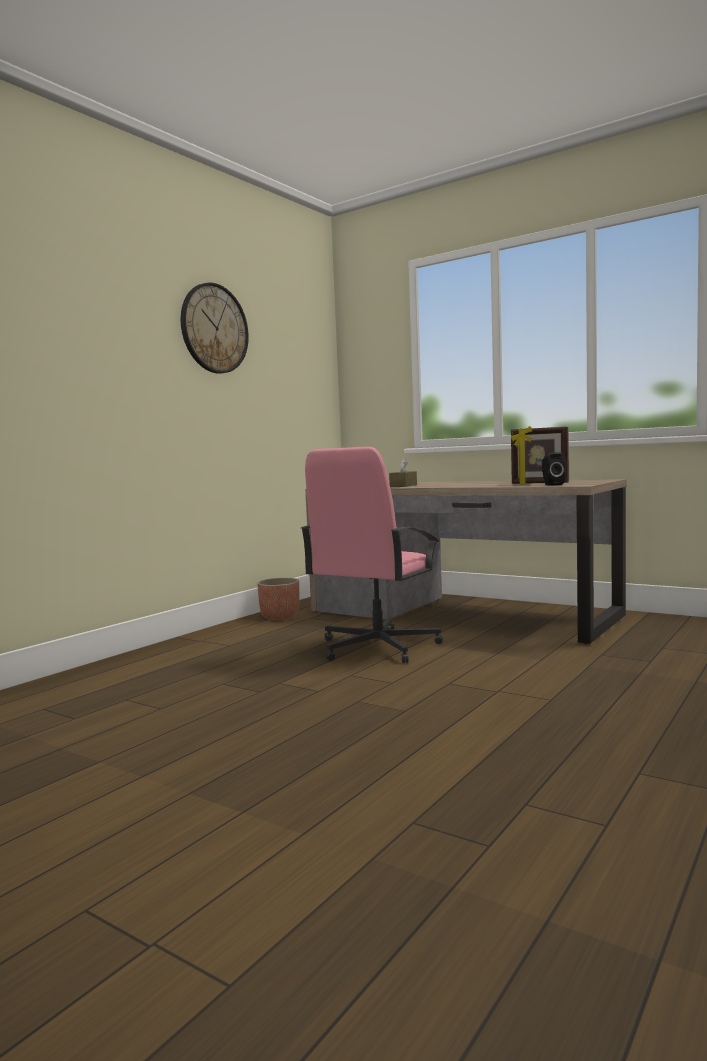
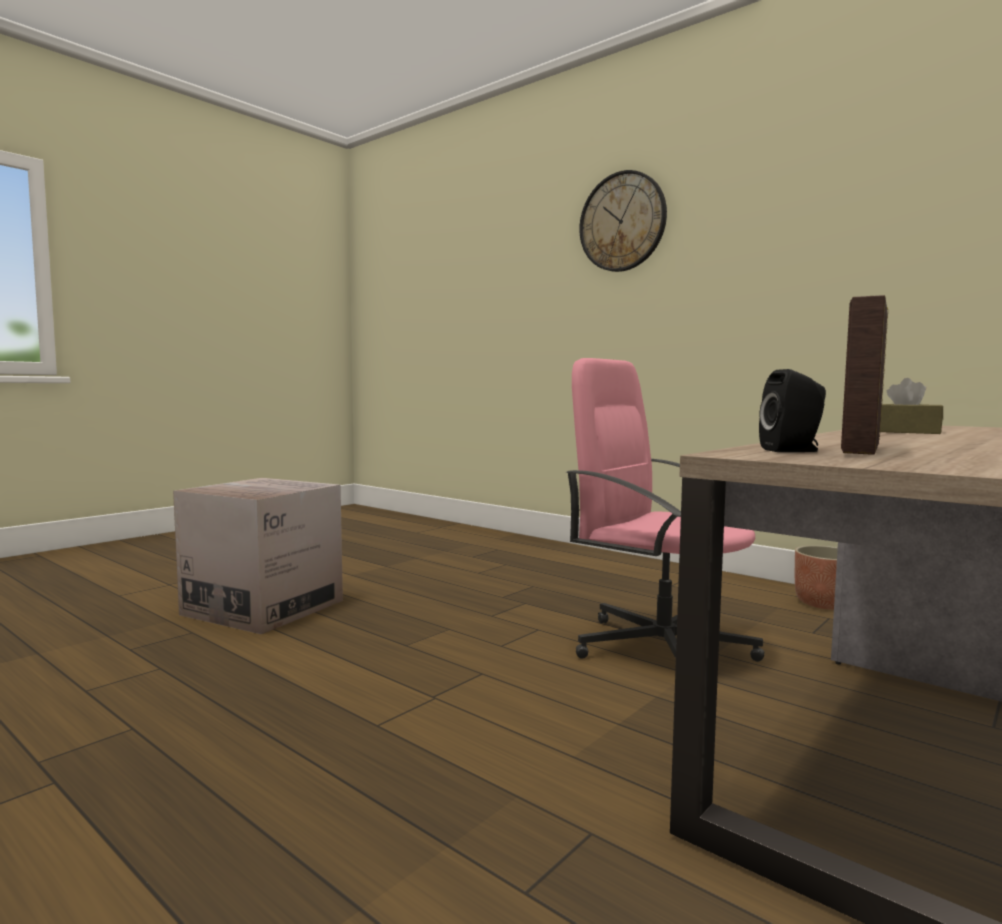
camera: 95 degrees right, 0 degrees up
wall clock [181,283,249,374] -> wall clock moved to [579,170,667,272]
none -> cardboard box [173,478,343,634]

